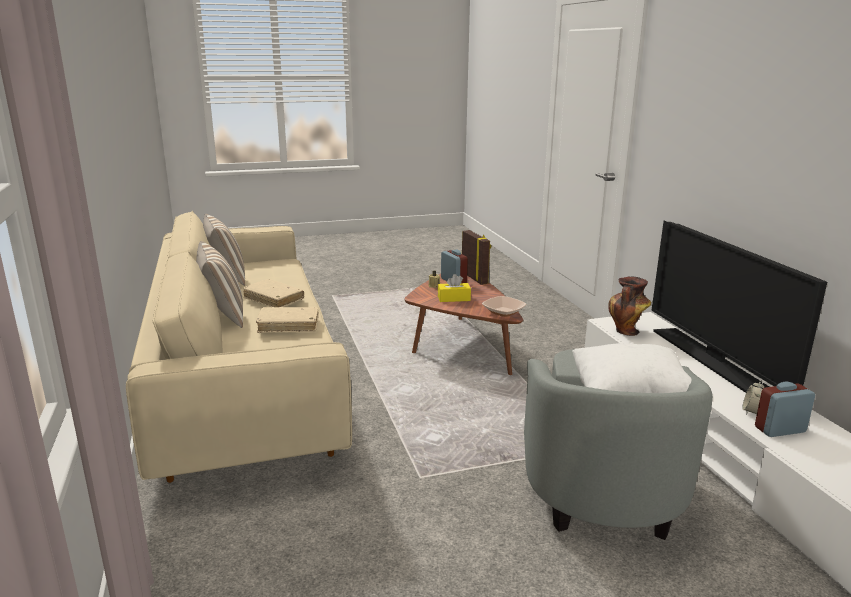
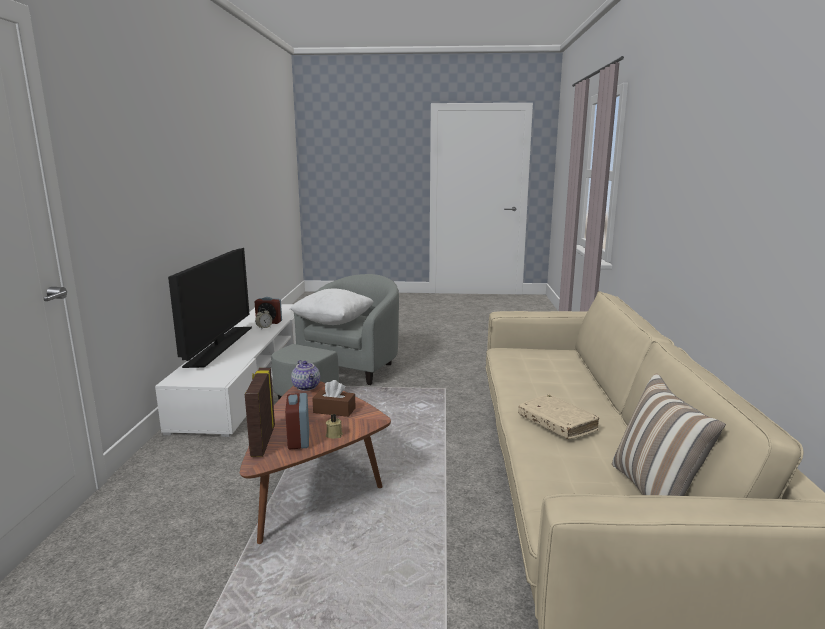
camera: 160 degrees left, 5 degrees down
pillow [196,241,243,328] -> none
beige book [256,307,319,333] -> none
yellow tissue box [438,274,471,302] -> brown tissue box [312,380,356,417]
bowl [482,296,526,317] -> teapot [291,360,320,391]
vase [608,277,651,336] -> none

